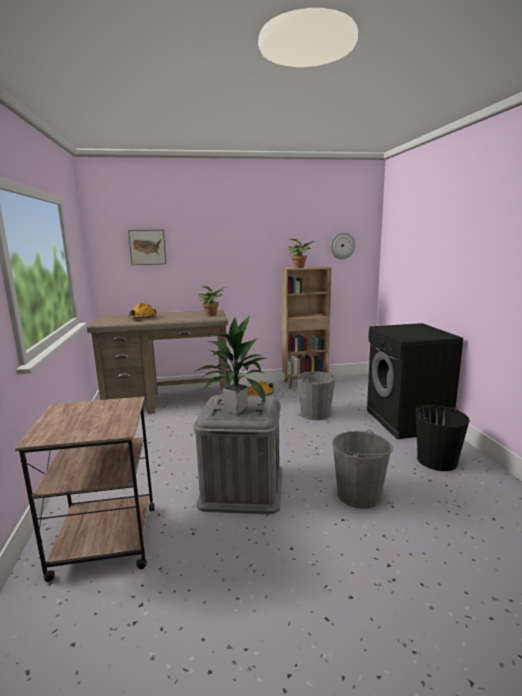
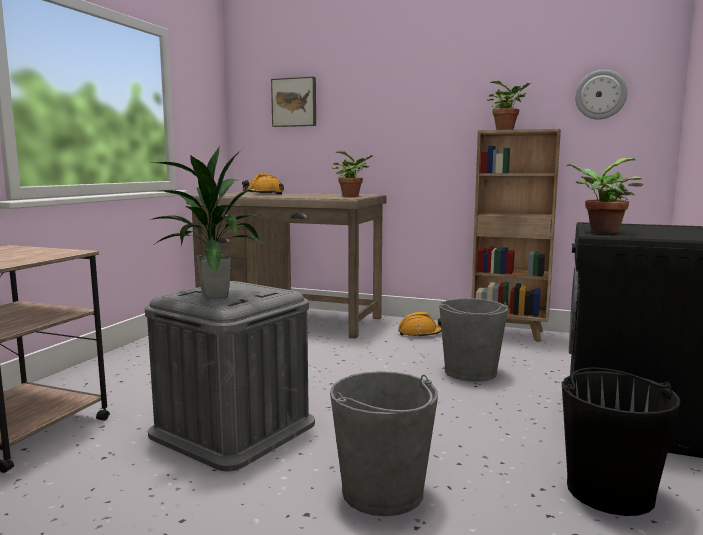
camera: 30 degrees right, 5 degrees down
none -> potted plant [567,158,643,233]

